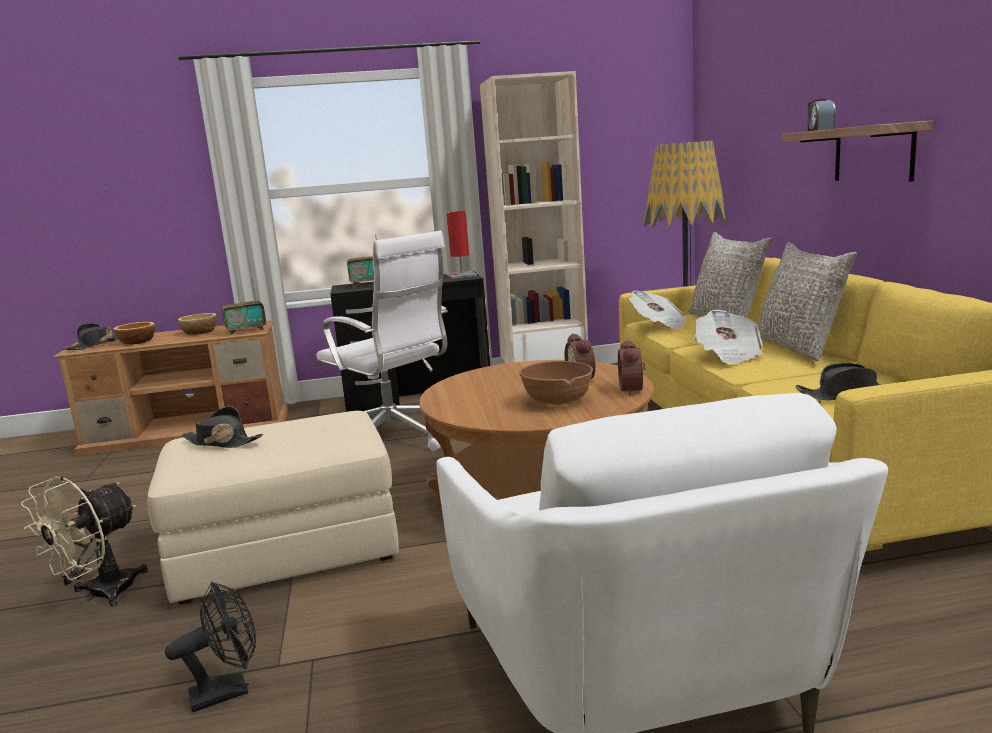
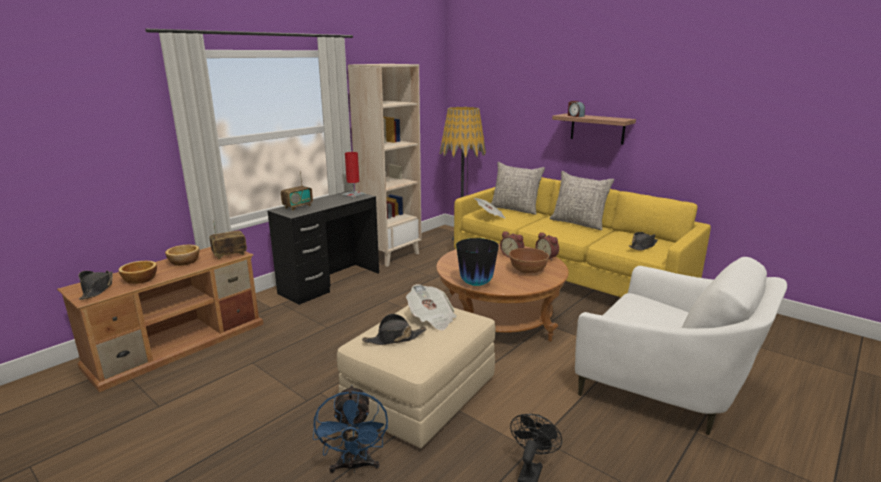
camera: 40 degrees left, 5 degrees up
beige fan [21,476,148,607] -> blue fan [313,385,388,473]
radio [221,279,266,335] -> radio turned 150 degrees counterclockwise [210,221,247,260]
white office chair [316,231,448,451] -> none
newspaper [694,310,763,364] -> newspaper moved to [406,284,457,331]
none -> vase [456,238,499,286]

